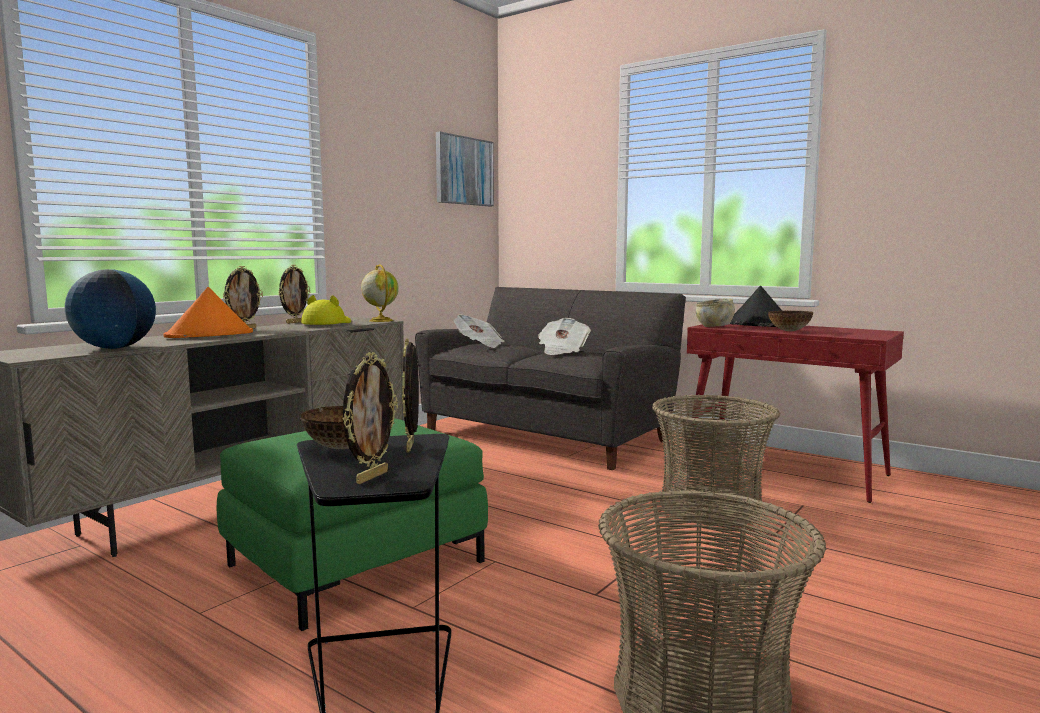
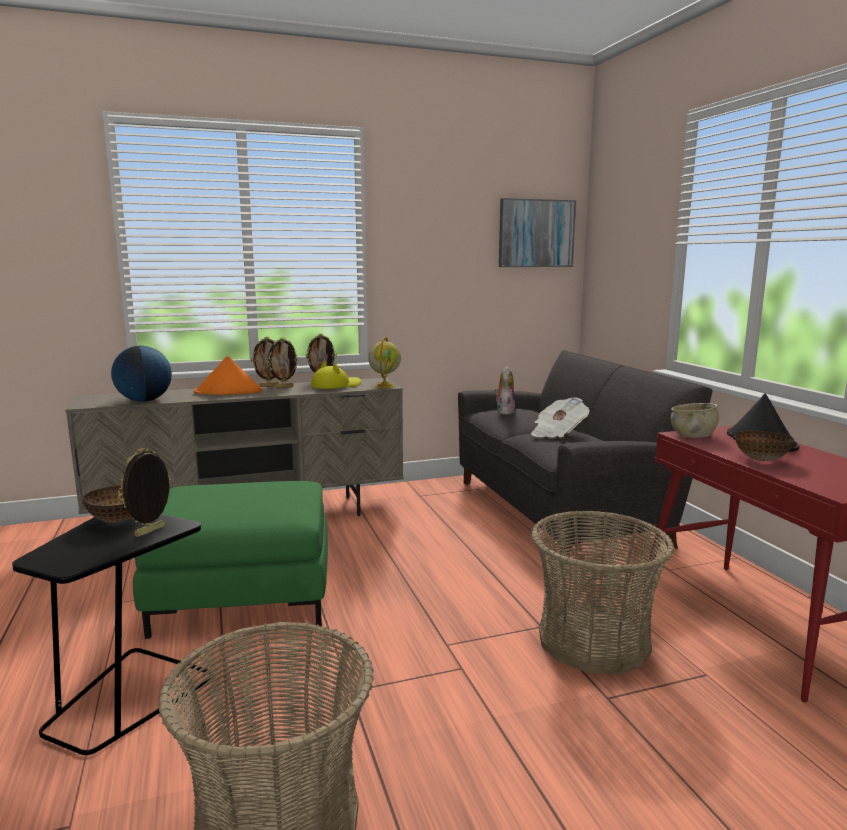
camera: 35 degrees right, 5 degrees up
picture frame [343,352,398,484] -> picture frame moved to [267,337,299,388]
newspaper [453,315,504,348] -> plush toy [494,366,515,415]

